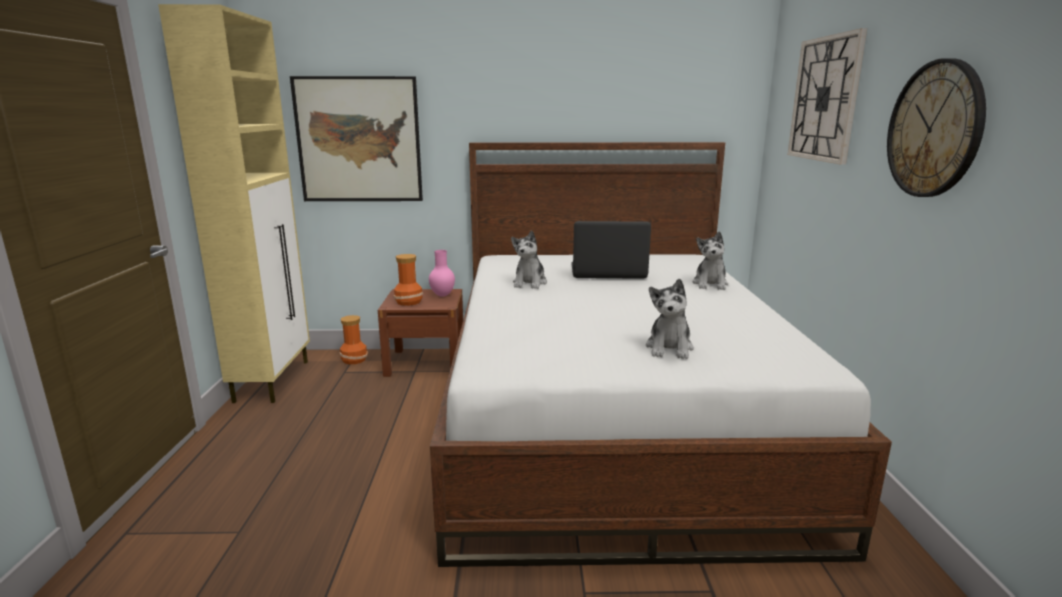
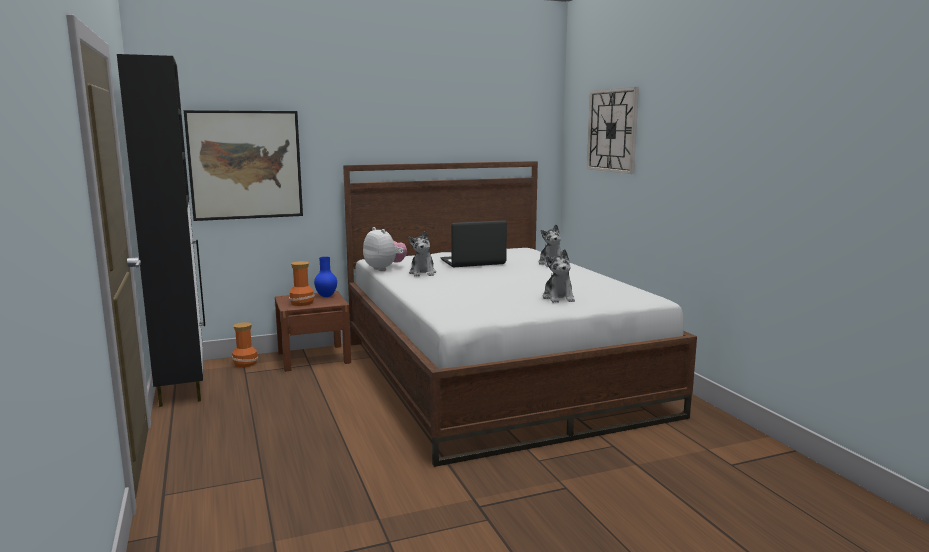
camera: 20 degrees left, 5 degrees down
beige cabinet [158,4,310,403] -> black cabinet [117,54,205,407]
pink vase [429,250,455,297] -> blue vase [314,257,337,297]
wall clock [887,58,986,197] -> none
none -> plush toy [363,227,407,271]

